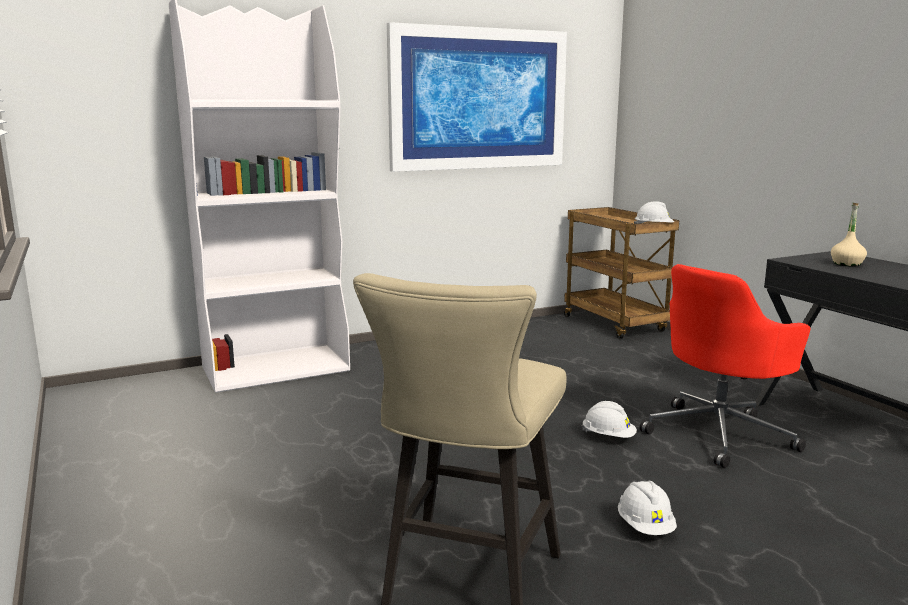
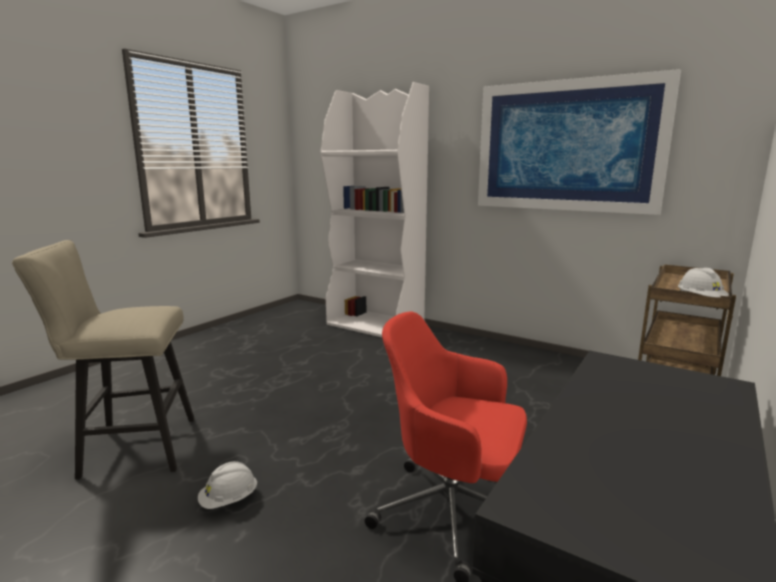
camera: 60 degrees right, 0 degrees up
white hard hat [582,401,637,438] -> none
beige bottle [831,203,867,267] -> none

